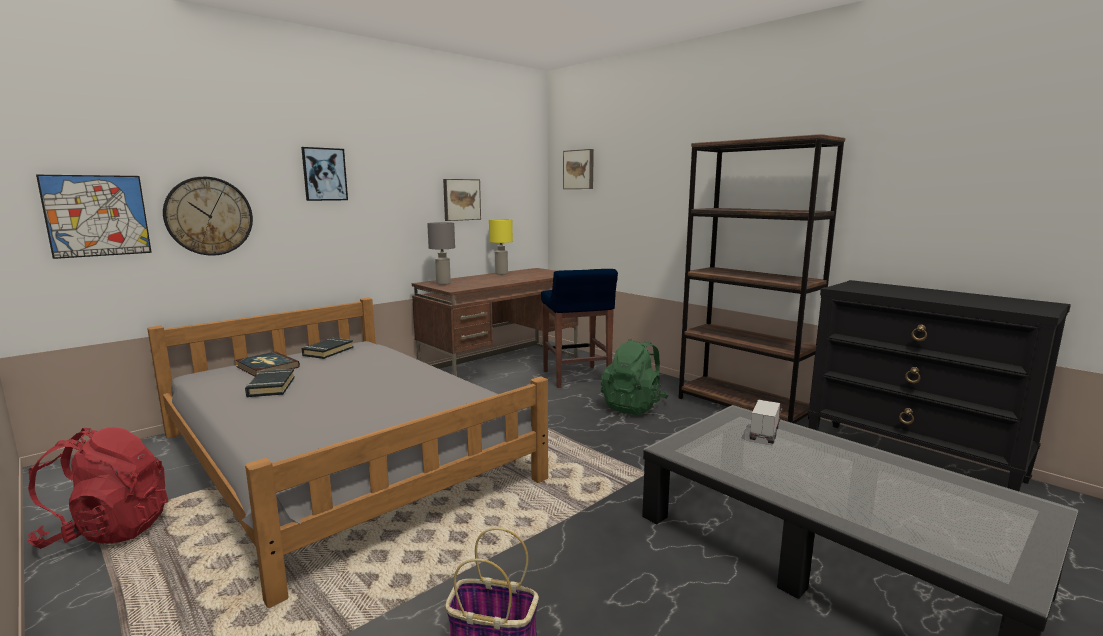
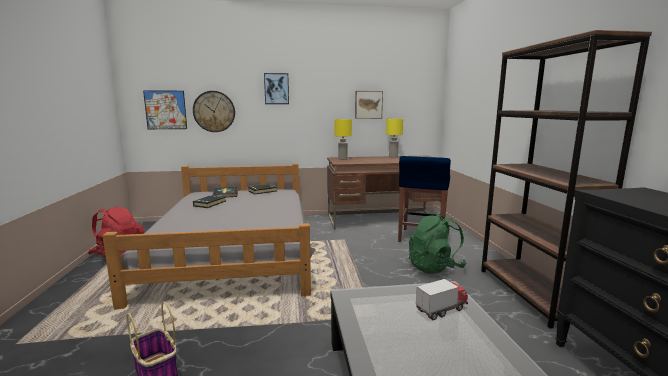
camera: 35 degrees right, 0 degrees up
grey table lamp [427,222,455,285] -> yellow table lamp [334,119,352,160]
picture [563,149,594,189] -> none

